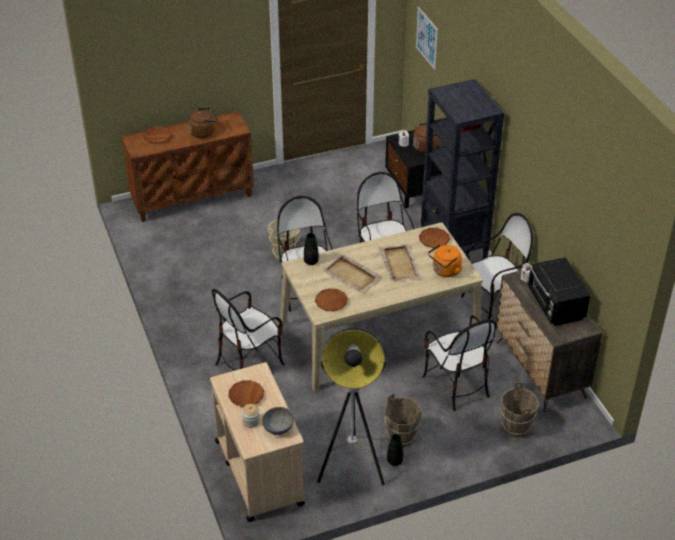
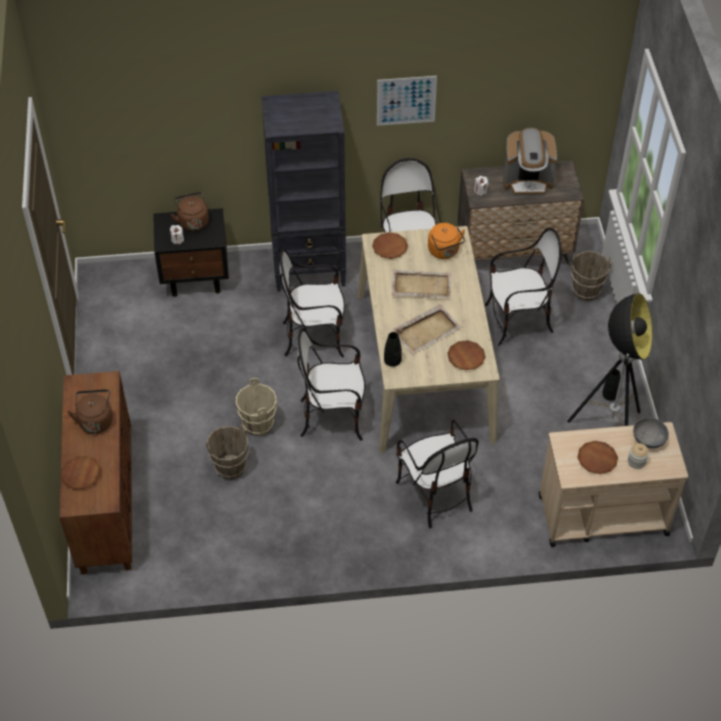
camera: 75 degrees left, 10 degrees up
brown bucket [384,393,422,447] -> brown bucket moved to [206,424,249,480]
picture [416,7,438,70] -> picture moved to [377,76,437,126]
black microwave [528,257,590,326] -> coffee machine [503,127,557,196]

